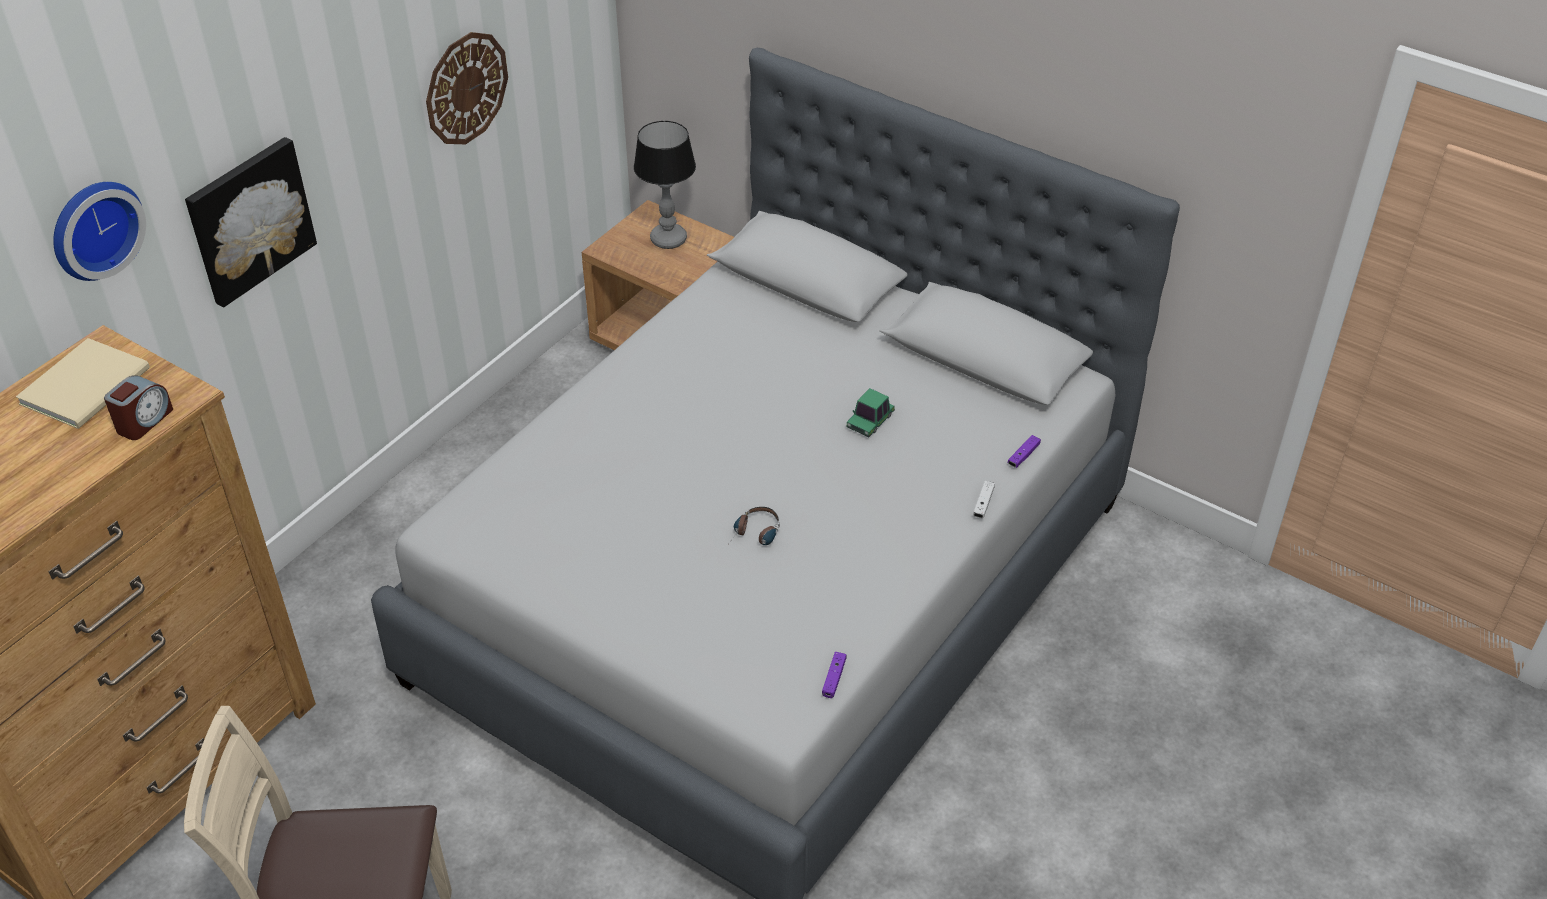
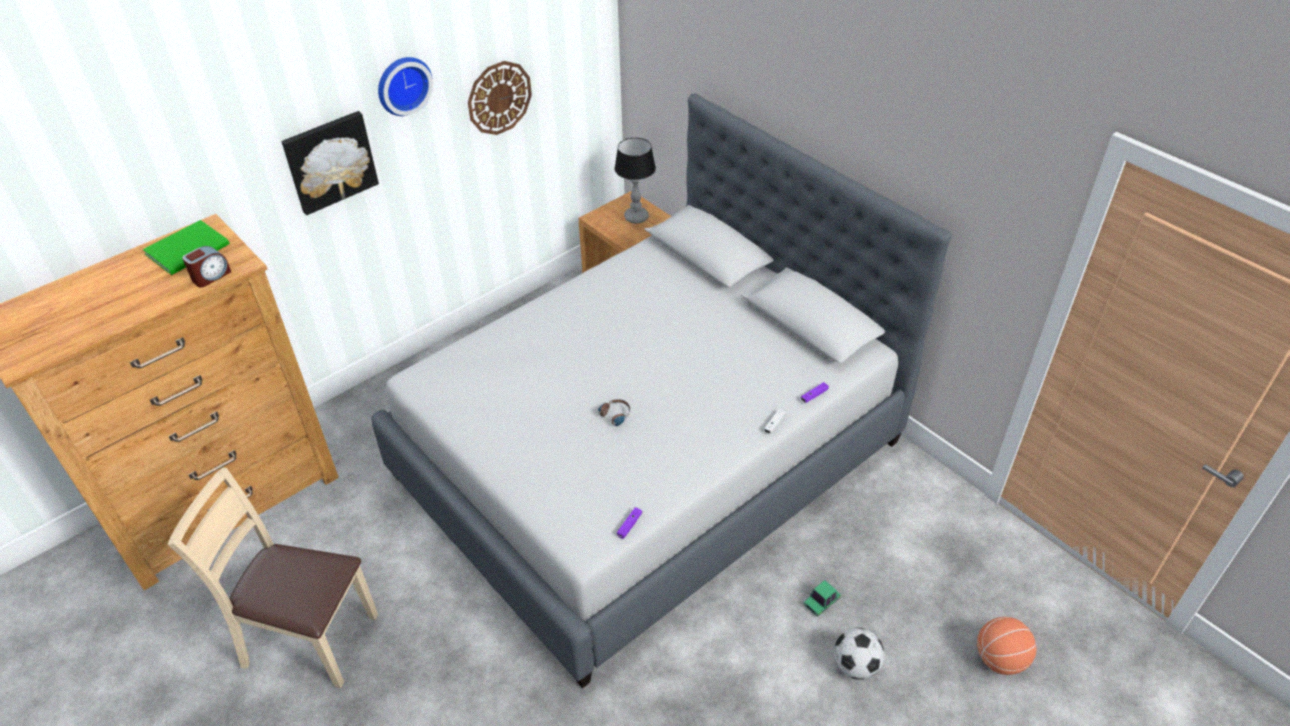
camera: 15 degrees right, 0 degrees up
beige book [16,338,150,429] -> green book [143,220,230,275]
wall clock [53,182,146,281] -> wall clock moved to [378,57,433,116]
toy car [847,388,895,437] -> toy car moved to [803,580,841,617]
none -> football [834,628,885,680]
none -> basketball [977,617,1036,675]

